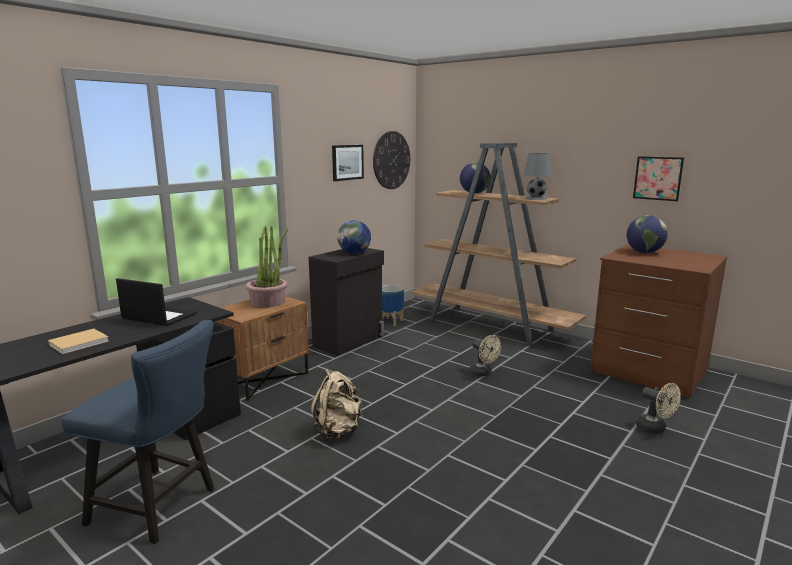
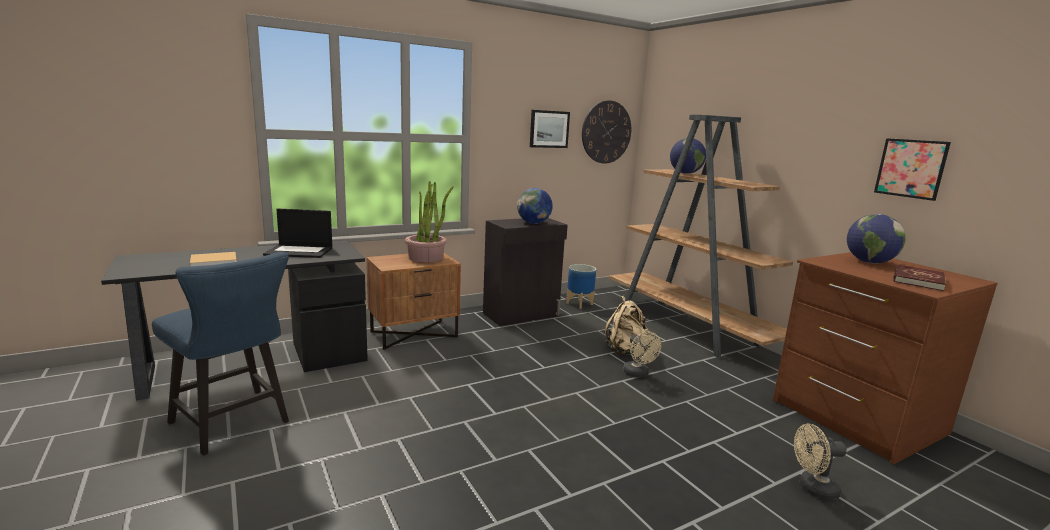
camera: 20 degrees right, 0 degrees up
laptop [116,278,197,326] -> laptop turned 135 degrees clockwise [263,208,332,258]
beige backpack [311,369,362,440] -> beige backpack moved to [605,296,649,355]
grey table lamp [525,153,551,200] -> none
beige fan [636,383,681,433] -> beige fan turned 105 degrees clockwise [794,424,847,500]
none -> red book [894,265,946,291]

